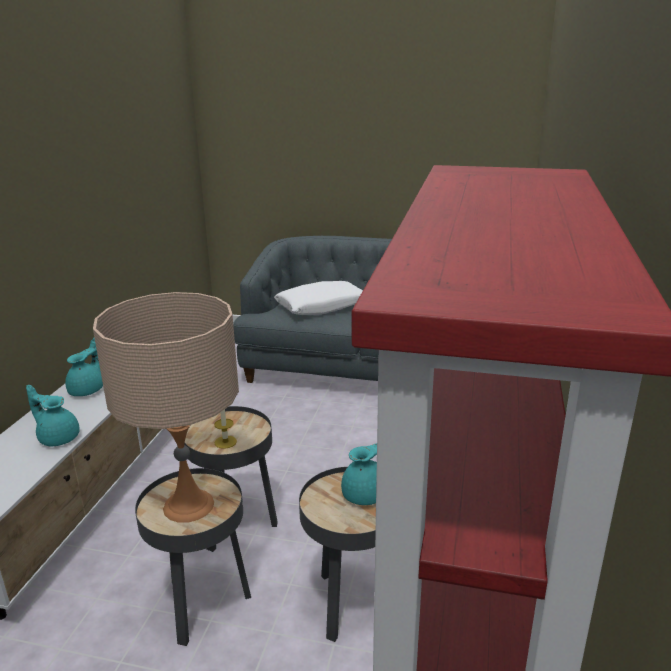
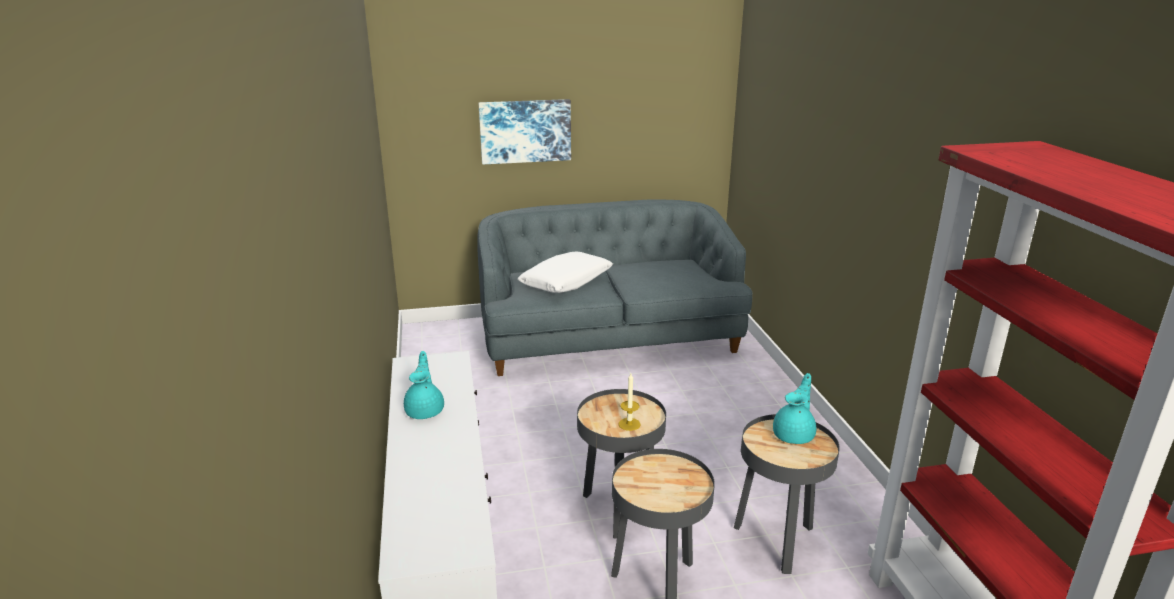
camera: 25 degrees left, 0 degrees up
turquoise teapot [26,385,80,446] -> none
beige table lamp [93,292,239,523] -> none
none -> picture [478,99,571,164]

